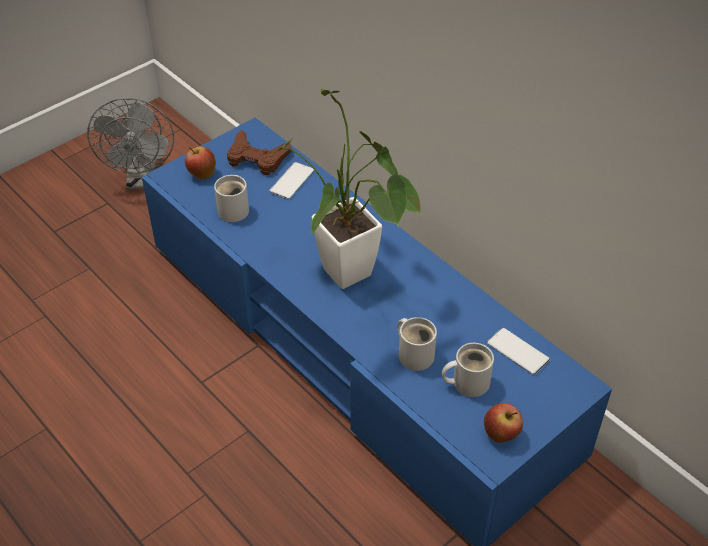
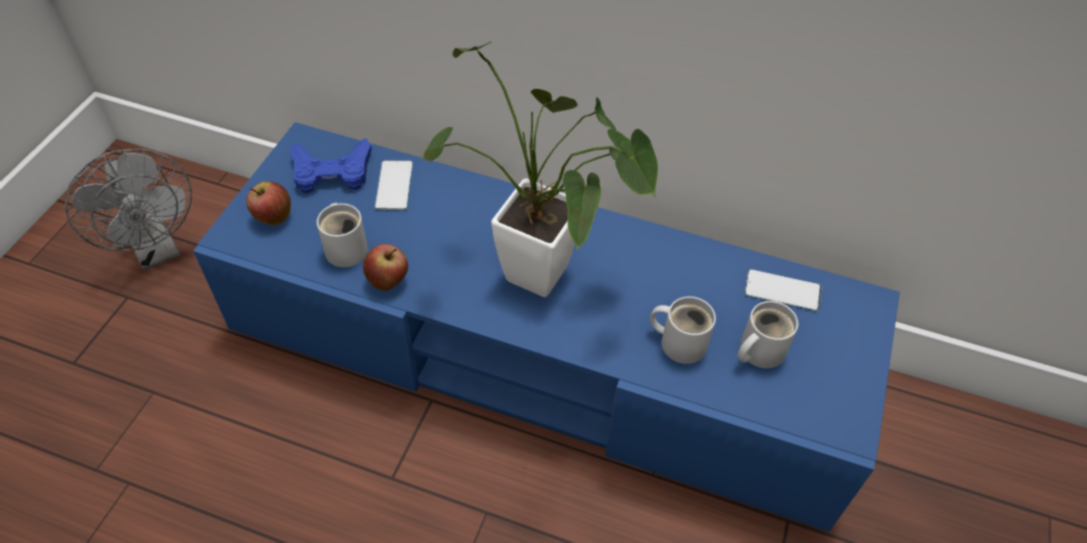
camera: 30 degrees left, 5 degrees up
brown game controller [227,130,291,175] -> blue game controller [290,138,372,194]
apple [484,403,523,442] -> apple moved to [363,244,408,291]

